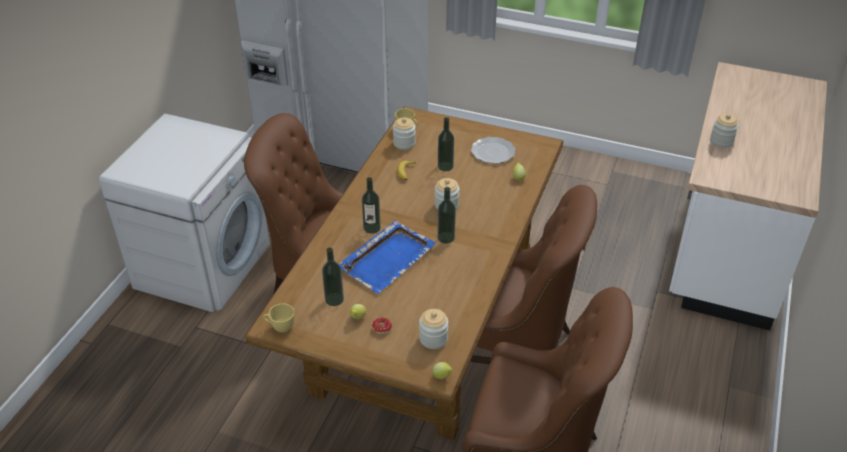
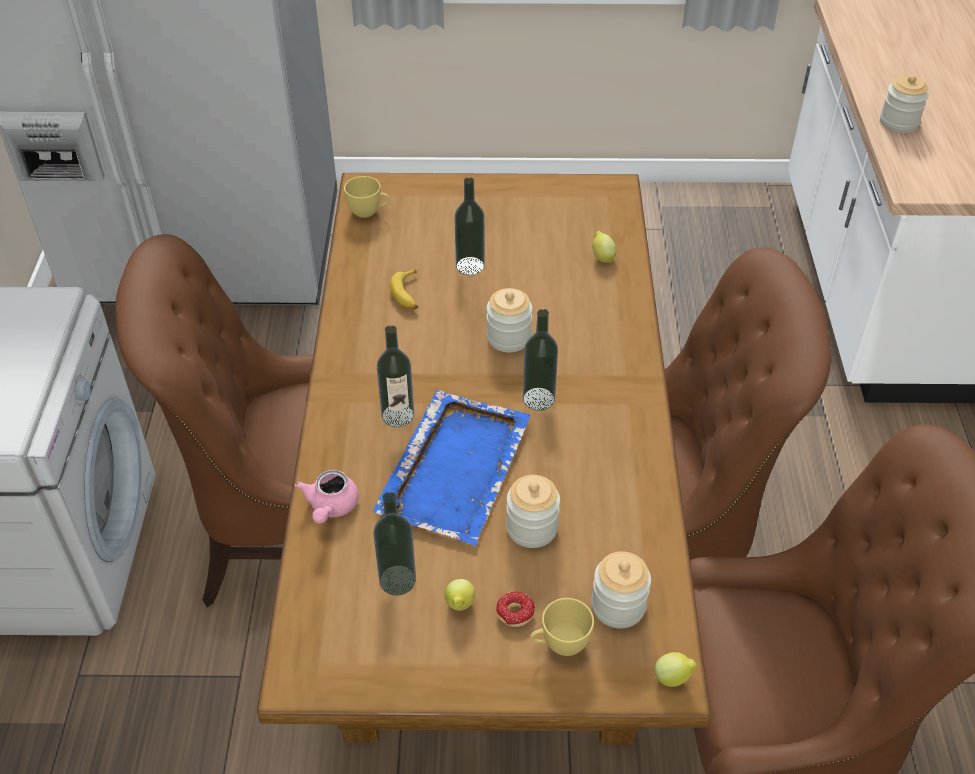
camera: 20 degrees left, 5 degrees up
yellow cup [263,303,295,333] -> yellow cup moved to [530,598,594,656]
jar [393,117,416,150] -> jar moved to [506,475,560,548]
plate [471,137,516,164] -> none
none -> pink teapot [295,470,359,524]

